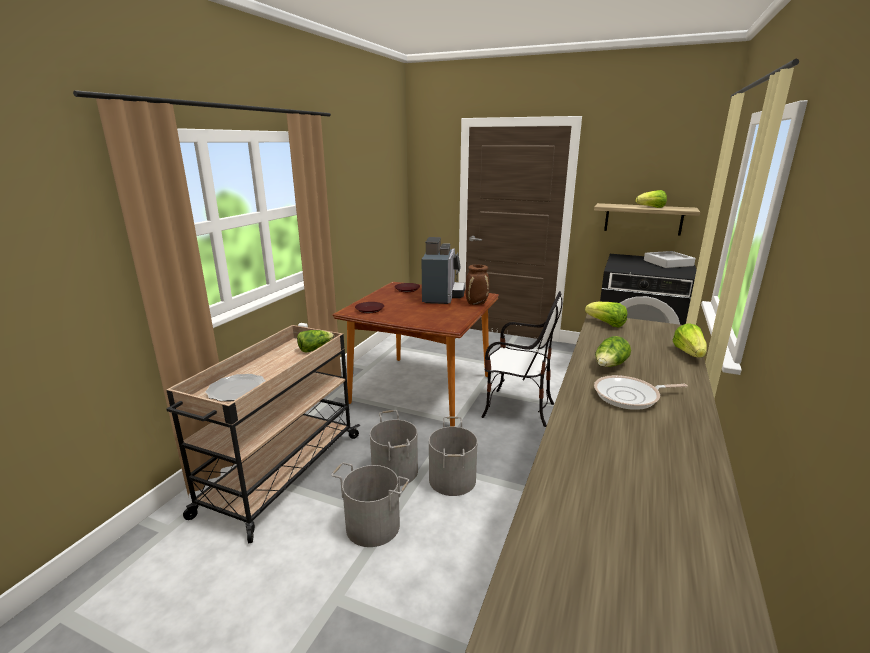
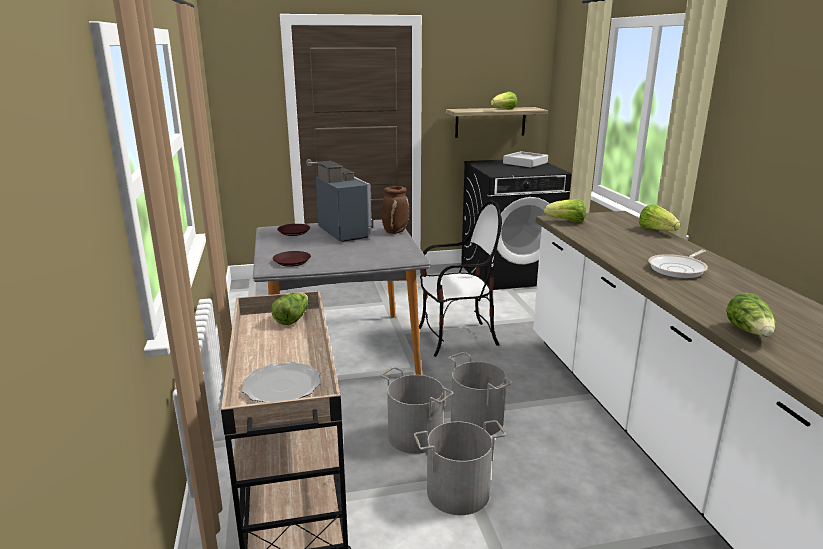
camera: 35 degrees left, 0 degrees up
brown dining table [333,282,499,427] -> grey dining table [253,220,430,375]
lettuce [595,336,631,367] -> lettuce moved to [726,293,776,336]

